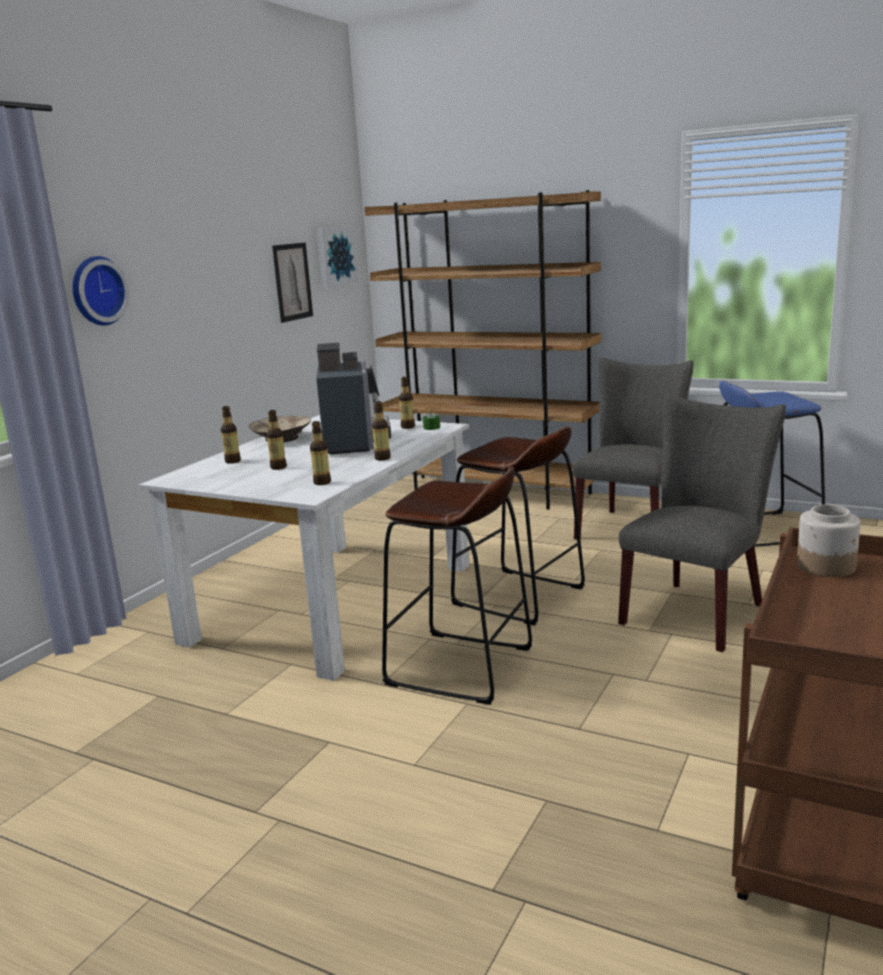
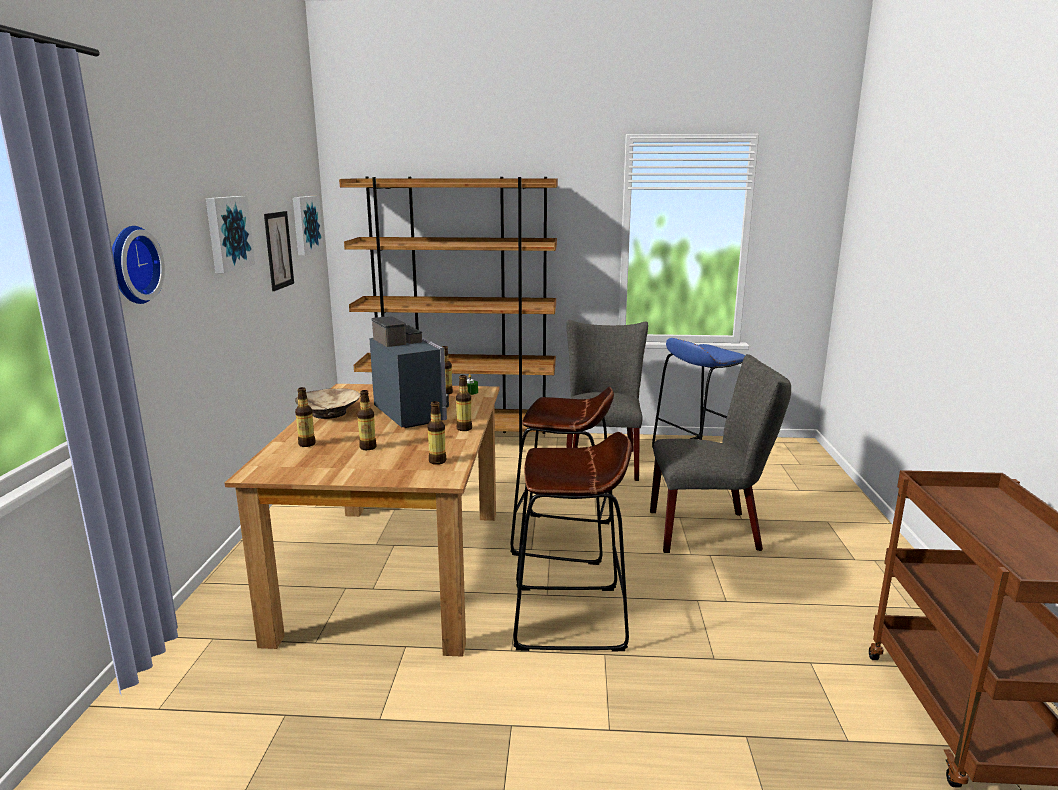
camera: 25 degrees left, 0 degrees up
white dining table [139,415,469,681] -> brown dining table [225,384,500,657]
grey chair [618,394,786,652] -> grey chair turned 75 degrees clockwise [650,354,791,553]
jar [797,505,860,577] -> none
none -> picture [206,196,255,273]

